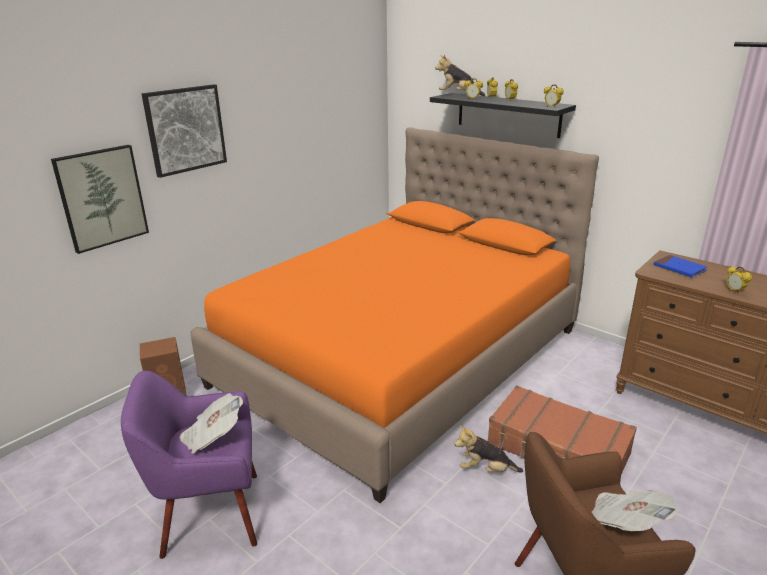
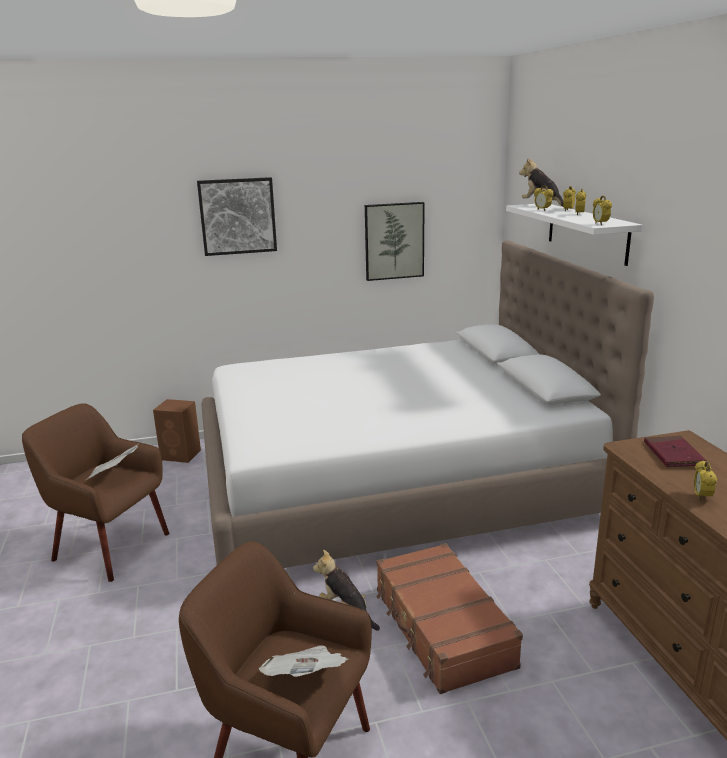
camera: 35 degrees right, 5 degrees down
picture [51,145,149,254] -> picture moved to [365,202,425,281]
purple armchair [121,371,257,559] -> brown armchair [22,403,169,582]
orange bed [190,128,599,503] -> white bed [201,240,654,568]
black shelf [430,93,576,138] -> white shelf [506,204,643,266]
blue book [653,255,707,278] -> red book [644,436,706,467]

